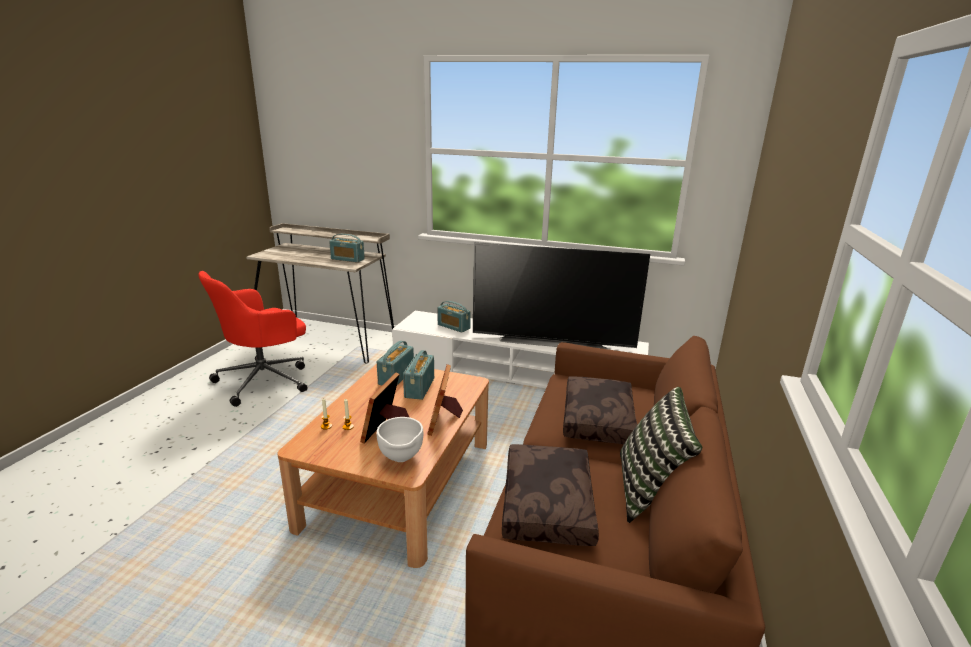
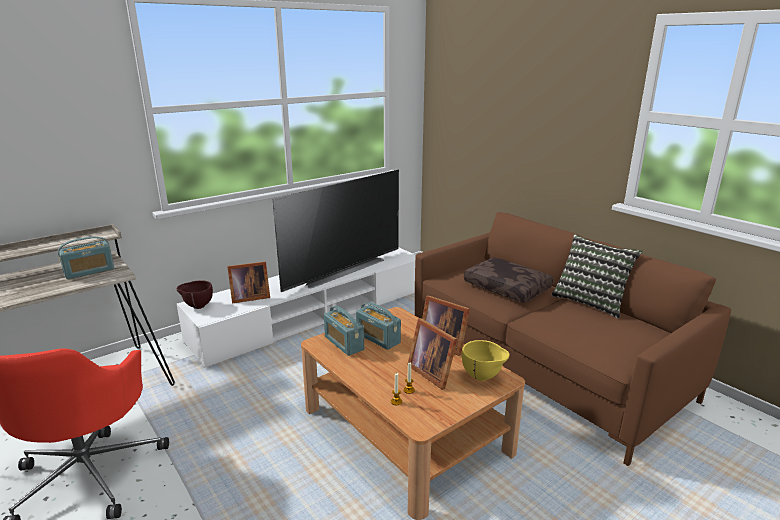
camera: 55 degrees left, 0 degrees up
white bowl [377,417,424,462] -> yellow bowl [462,340,509,381]
radio [437,301,471,333] -> picture frame [227,261,270,303]
brown pillow [502,444,599,546] -> none
none -> brown bowl [177,280,213,309]

